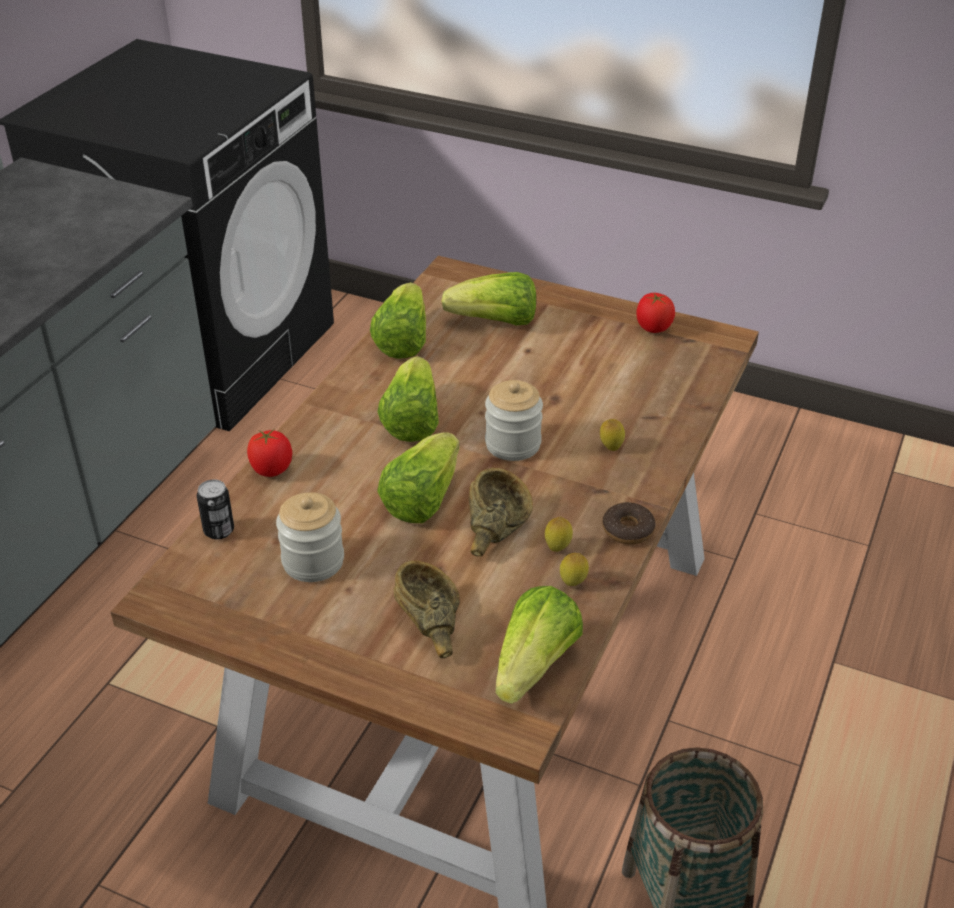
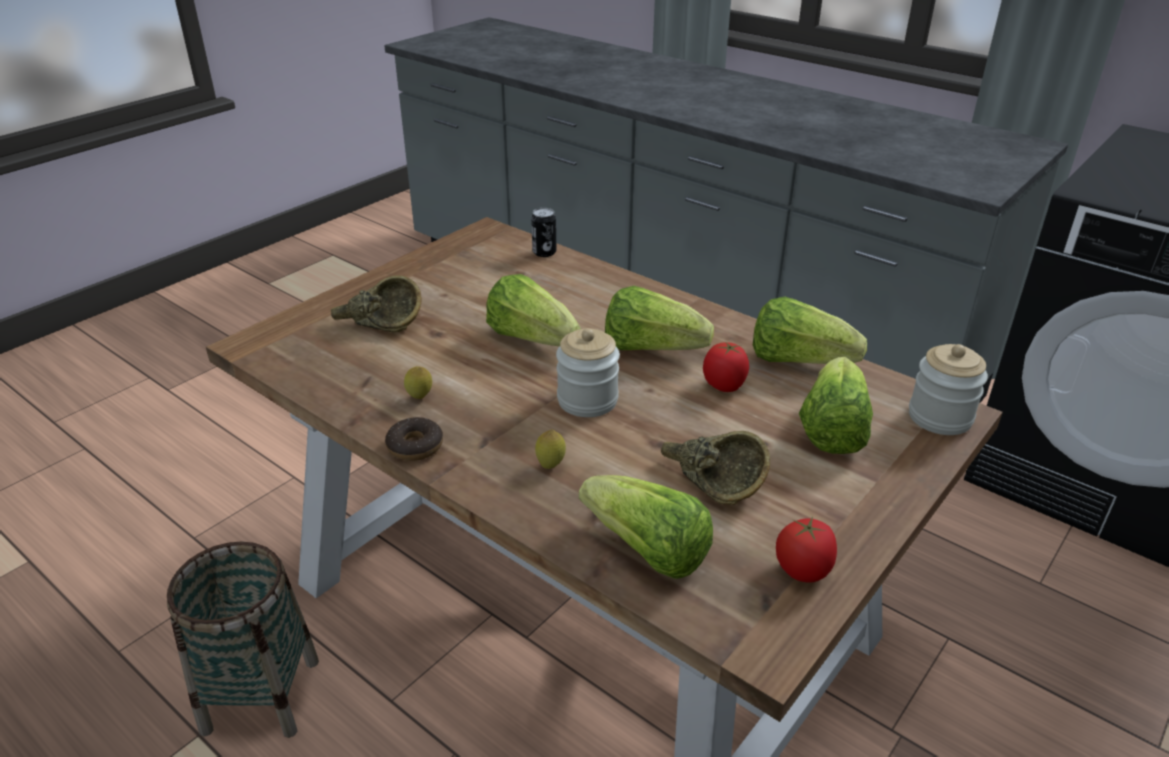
camera: 105 degrees right, 5 degrees down
tomato [247,430,292,477] -> tomato moved to [703,342,749,392]
jar [276,492,344,582] -> jar moved to [909,344,988,435]
brown bowl [469,468,533,556] -> brown bowl moved to [661,431,770,505]
lettuce [495,586,583,704] -> lettuce moved to [579,475,713,579]
lemon [560,553,589,586] -> none

